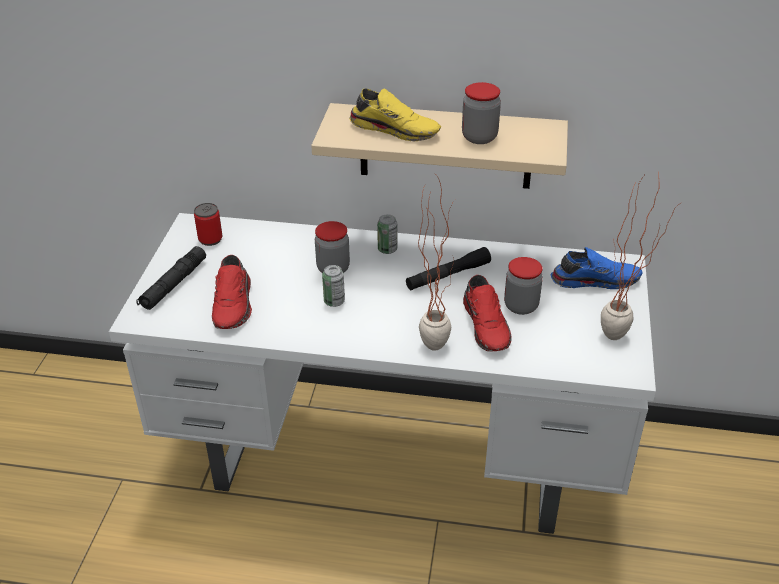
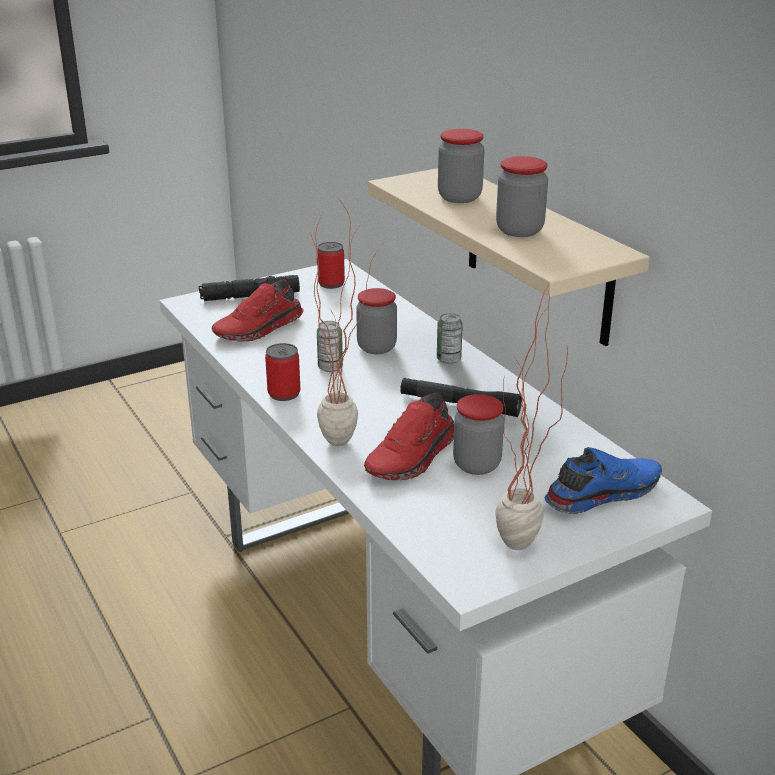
camera: 50 degrees right, 10 degrees down
yellow shoe [349,88,441,141] -> jar [438,129,485,203]
blue shoe [551,247,642,289] -> blue shoe turned 75 degrees counterclockwise [545,447,662,514]
none -> can [265,343,300,401]

